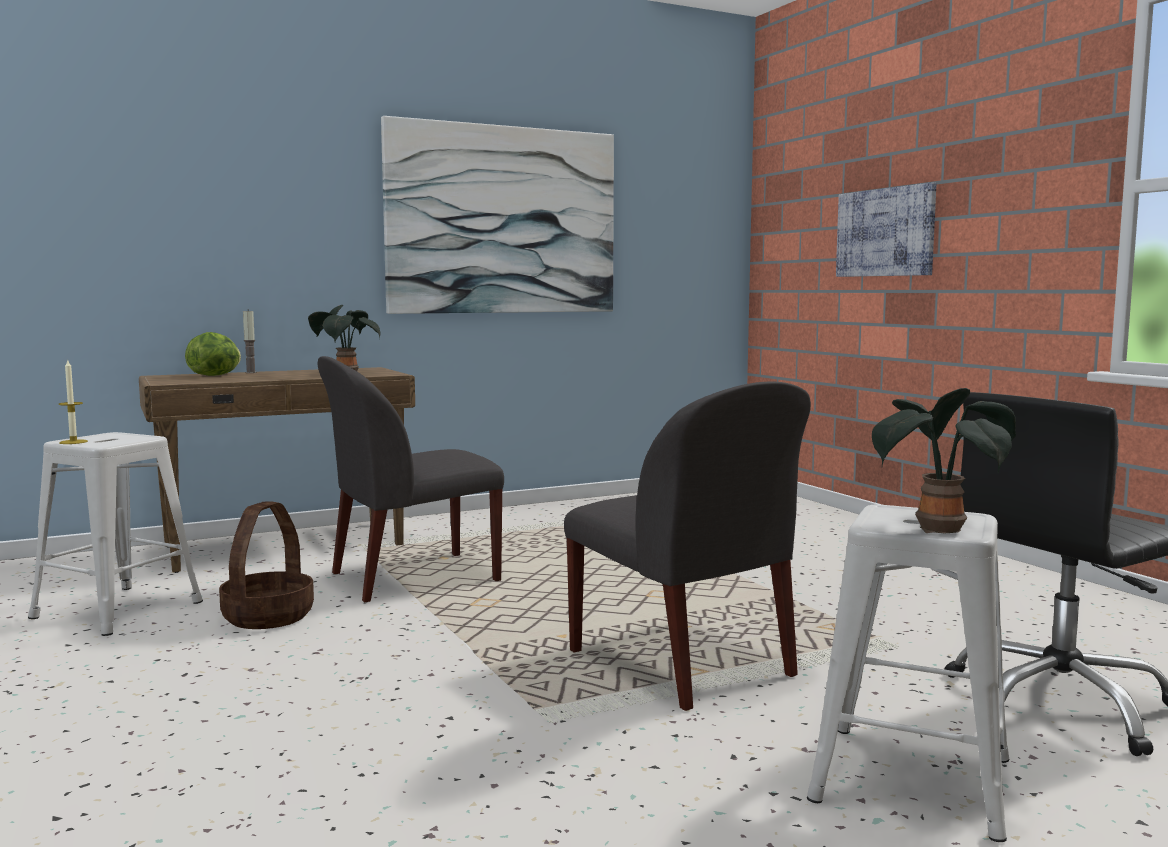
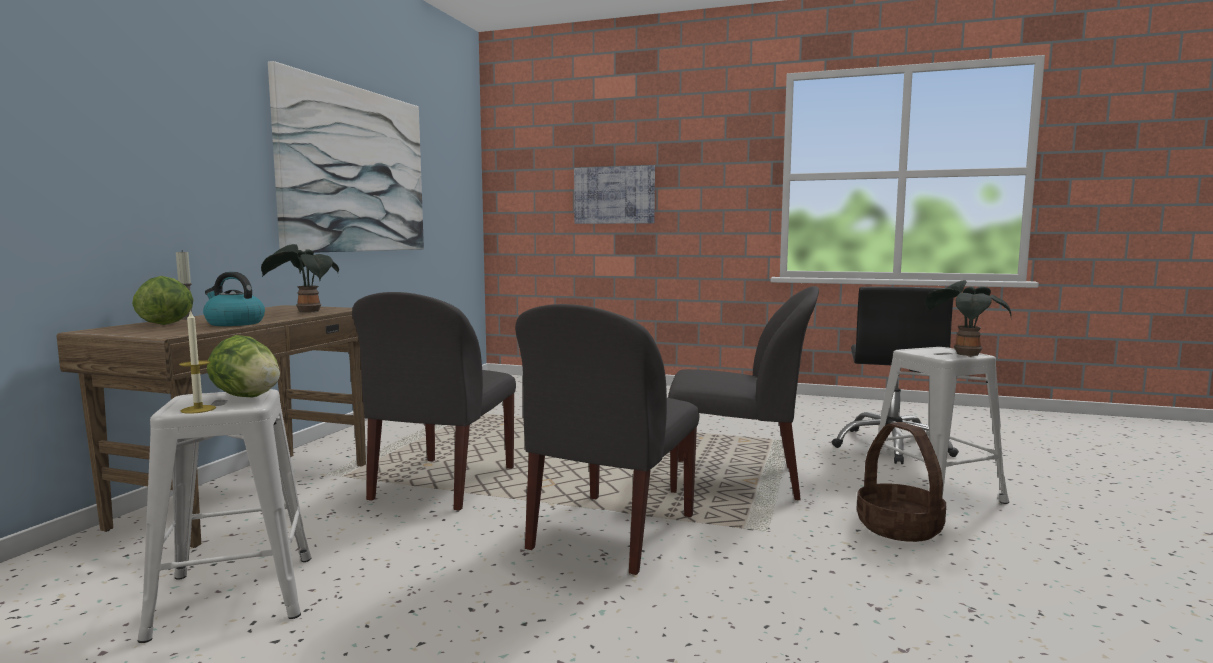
camera: 45 degrees left, 0 degrees up
basket [219,501,314,629] -> basket moved to [857,422,946,542]
none -> kettle [203,272,265,326]
none -> lettuce [207,335,280,397]
none -> grey chair [515,304,699,575]

